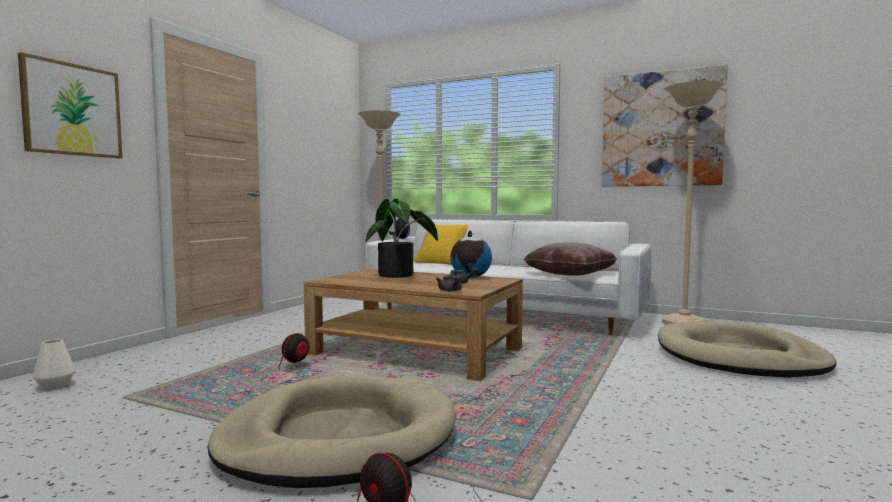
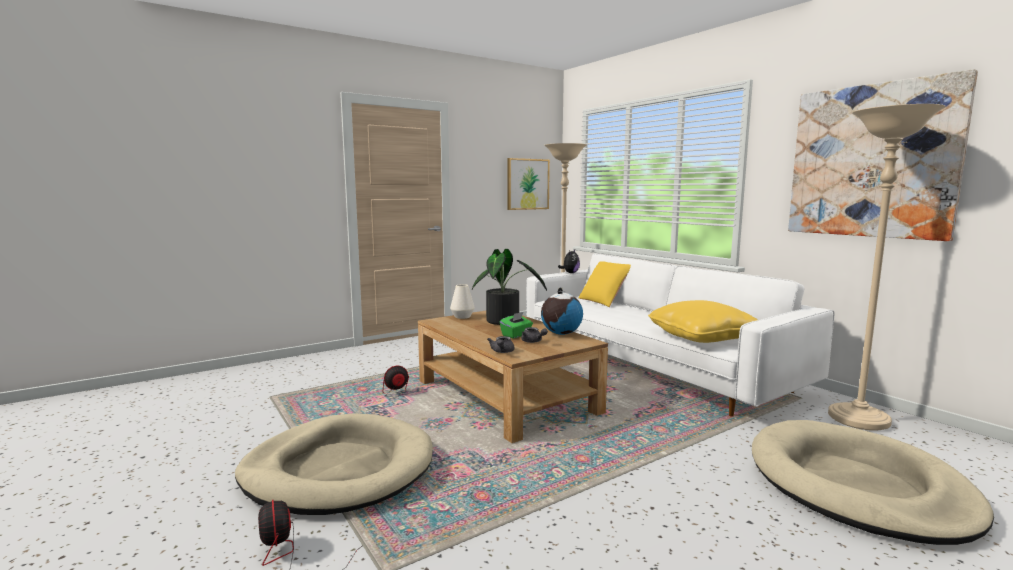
camera: 30 degrees right, 5 degrees up
picture [18,52,122,158] -> picture moved to [507,158,550,210]
white vase [33,339,76,390] -> white vase moved to [450,284,475,319]
brown pillow [524,242,617,276] -> yellow pillow [648,300,758,343]
none -> green tissue box [500,312,533,339]

